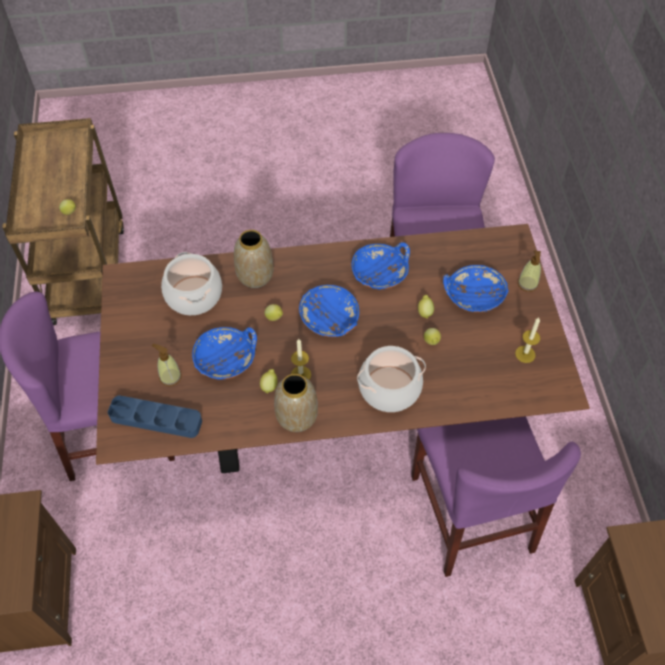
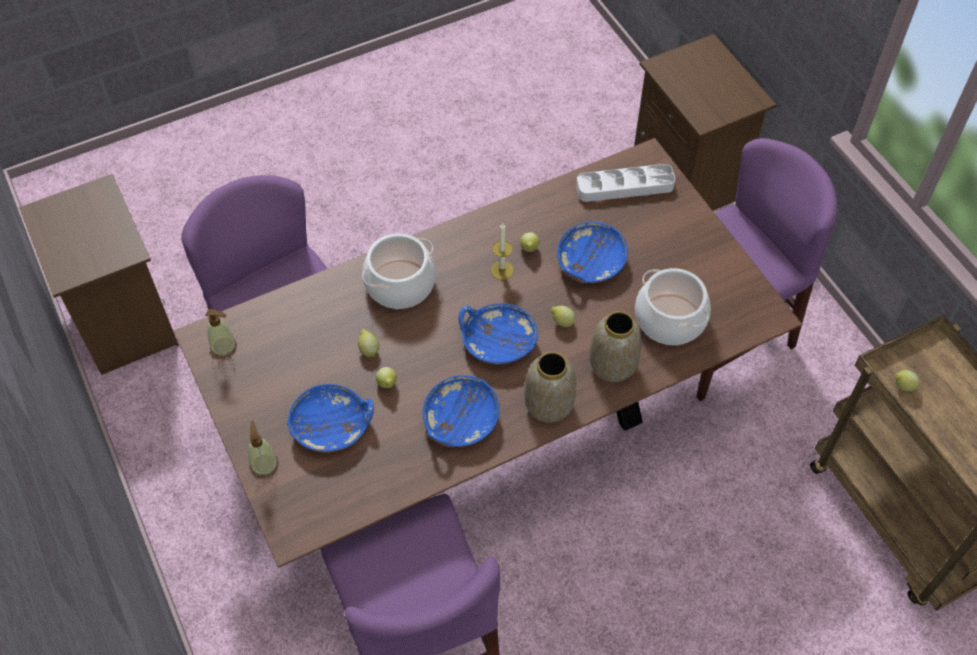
camera: 160 degrees right, 0 degrees up
blue tray [108,395,202,438] -> white tray [576,164,675,202]
soap dispenser [152,344,182,386] -> soap dispenser moved to [205,309,237,358]
vase [274,374,318,432] -> vase moved to [524,352,576,423]
candle [515,318,540,363] -> none

